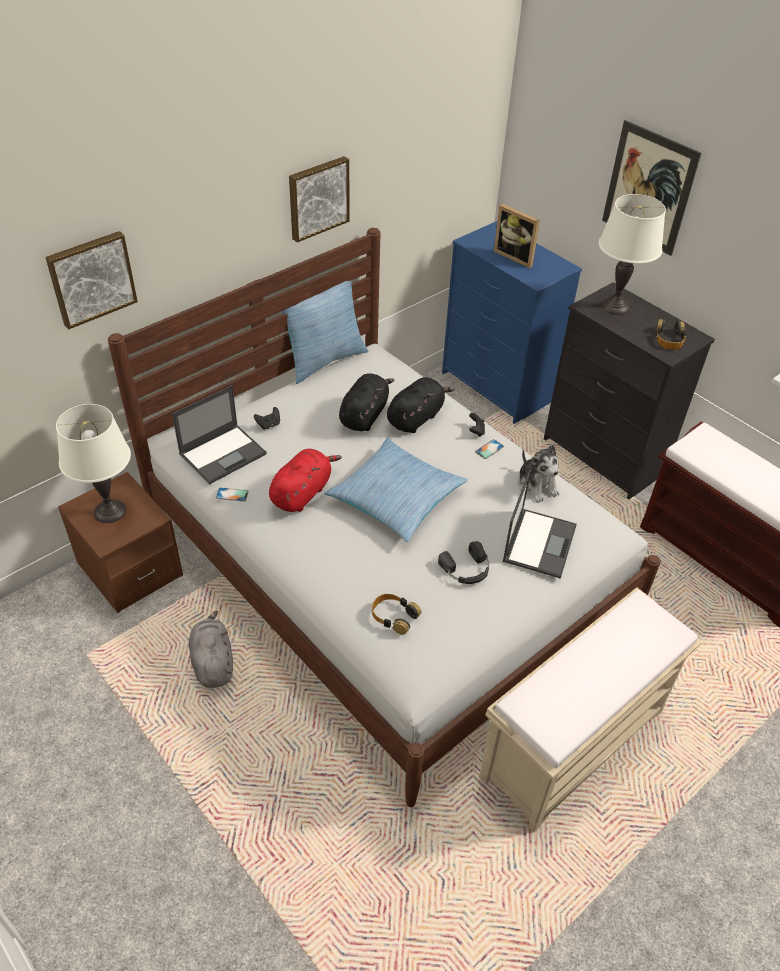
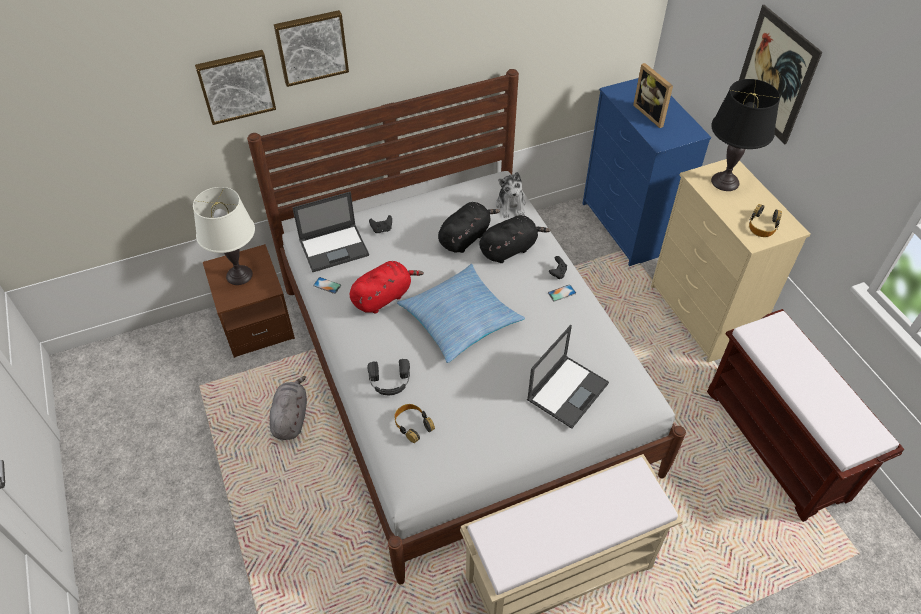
camera: 20 degrees right, 5 degrees up
pillow [281,281,368,384] -> none
picture [289,156,349,242] -> picture moved to [274,10,349,87]
black headphones [438,541,489,584] -> black headphones moved to [367,359,410,395]
plush toy [518,445,560,503] -> plush toy moved to [496,172,526,218]
black dresser [544,282,715,499] -> beige dresser [651,159,810,363]
white table lamp [598,194,666,315] -> black table lamp [711,79,780,191]

